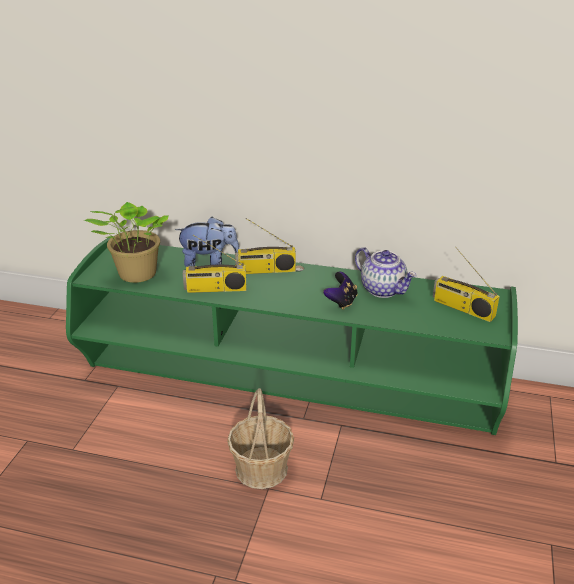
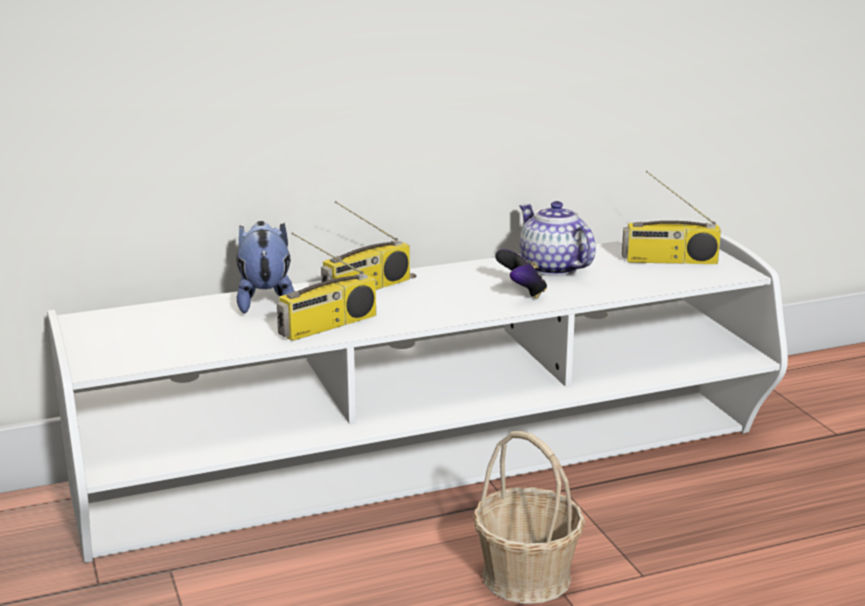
camera: 35 degrees left, 10 degrees down
green tv stand [66,238,518,435] -> white tv stand [47,234,788,563]
potted plant [84,202,169,283] -> none
plush toy [175,217,239,267] -> plush toy turned 60 degrees counterclockwise [236,221,294,314]
teapot [355,247,417,298] -> teapot turned 135 degrees counterclockwise [519,201,596,276]

